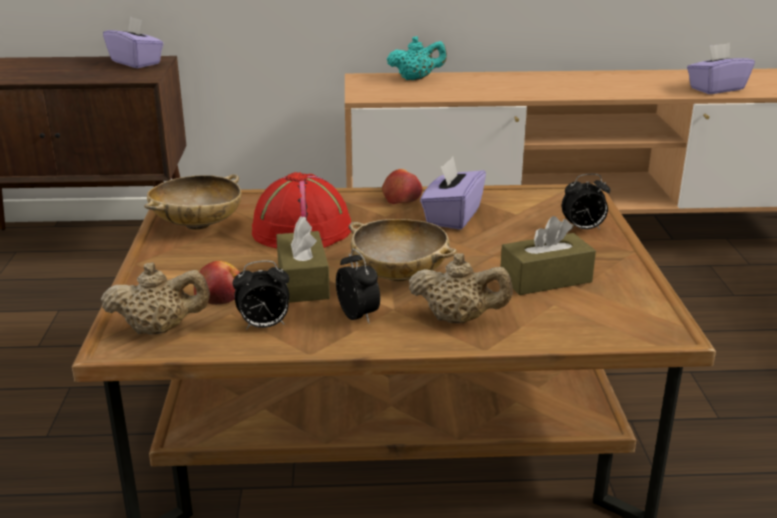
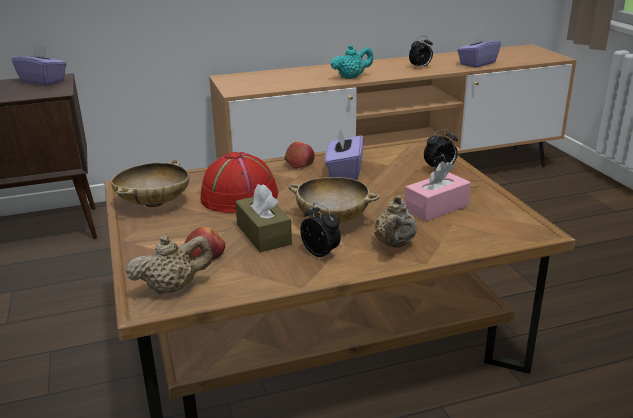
camera: 15 degrees left, 0 degrees up
alarm clock [233,260,289,330] -> alarm clock moved to [409,36,433,68]
turquoise teapot [387,36,447,80] -> turquoise teapot moved to [330,45,373,79]
beige teapot [409,253,513,323] -> beige teapot turned 105 degrees clockwise [374,195,417,248]
brown tissue box [500,216,596,295] -> pink tissue box [404,161,471,221]

